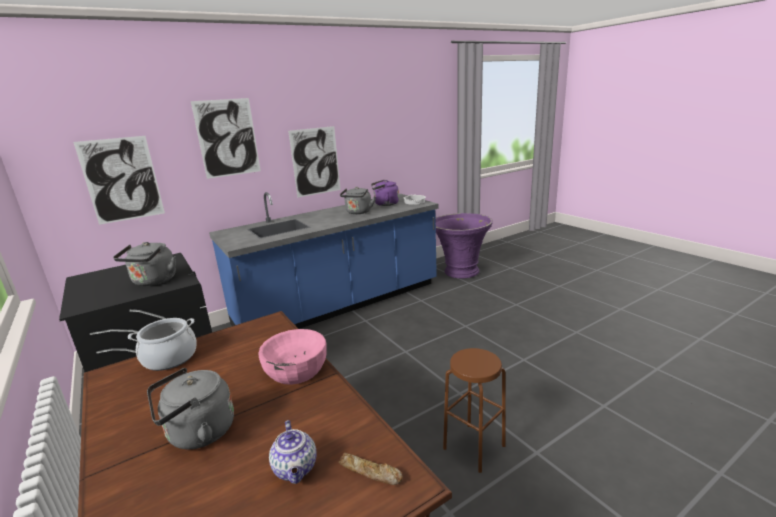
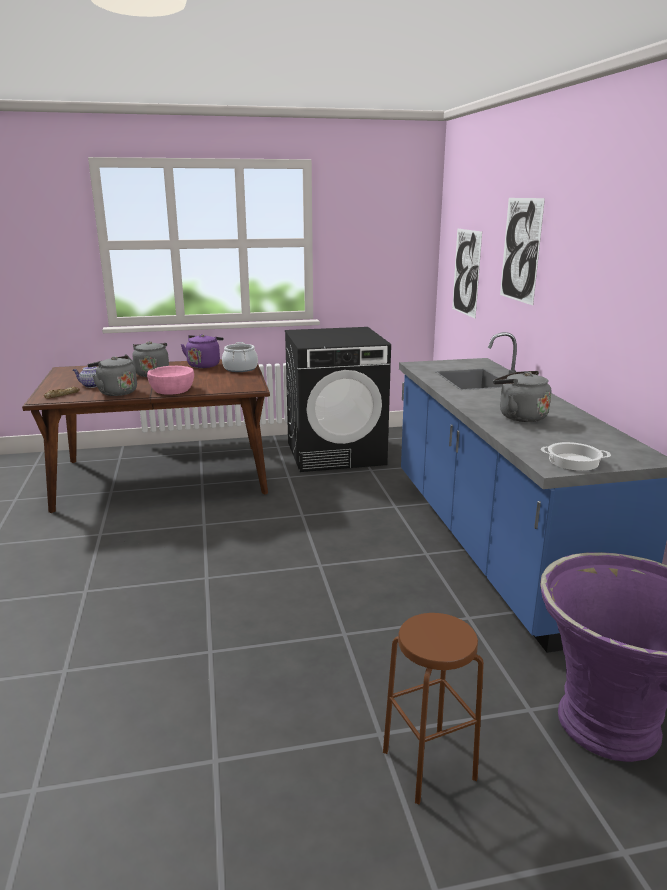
camera: 110 degrees right, 0 degrees up
grey kettle [113,242,176,286] -> grey kettle moved to [87,356,137,396]
picture [288,126,341,198] -> none
purple kettle [371,180,399,206] -> purple kettle moved to [181,334,224,368]
brown stool [443,348,506,473] -> brown stool moved to [383,613,484,804]

